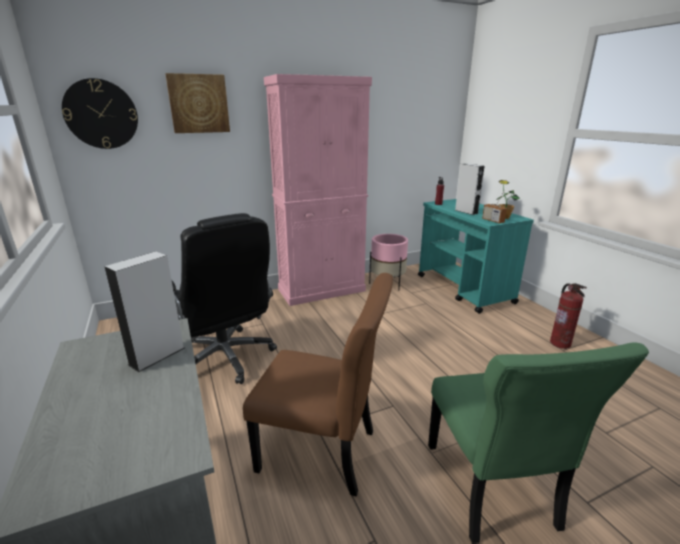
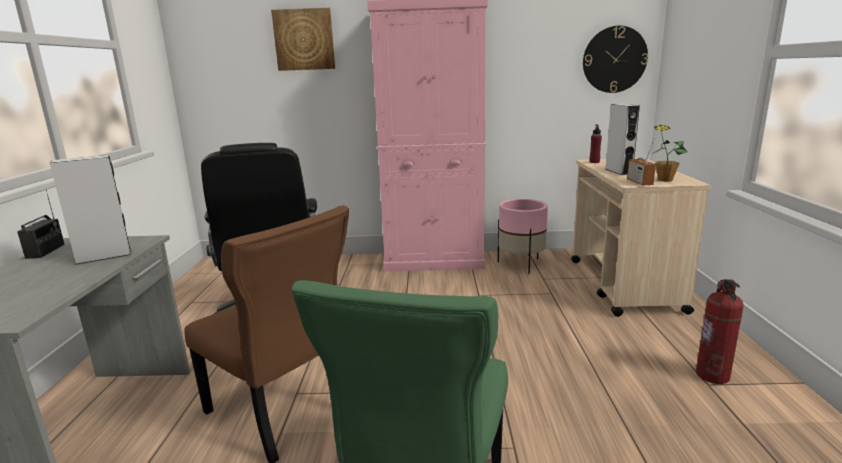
camera: 25 degrees right, 5 degrees down
wall clock [62,78,138,149] -> wall clock moved to [583,26,648,93]
turquoise cart [418,199,534,314] -> beige cart [571,158,711,317]
none -> radio [17,190,65,259]

